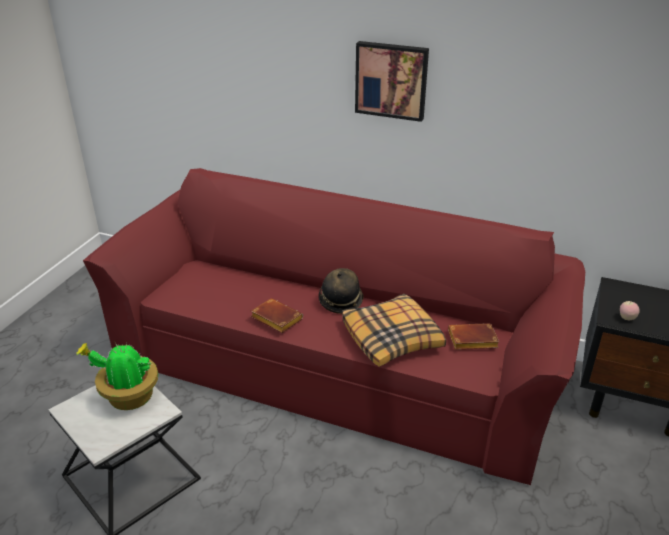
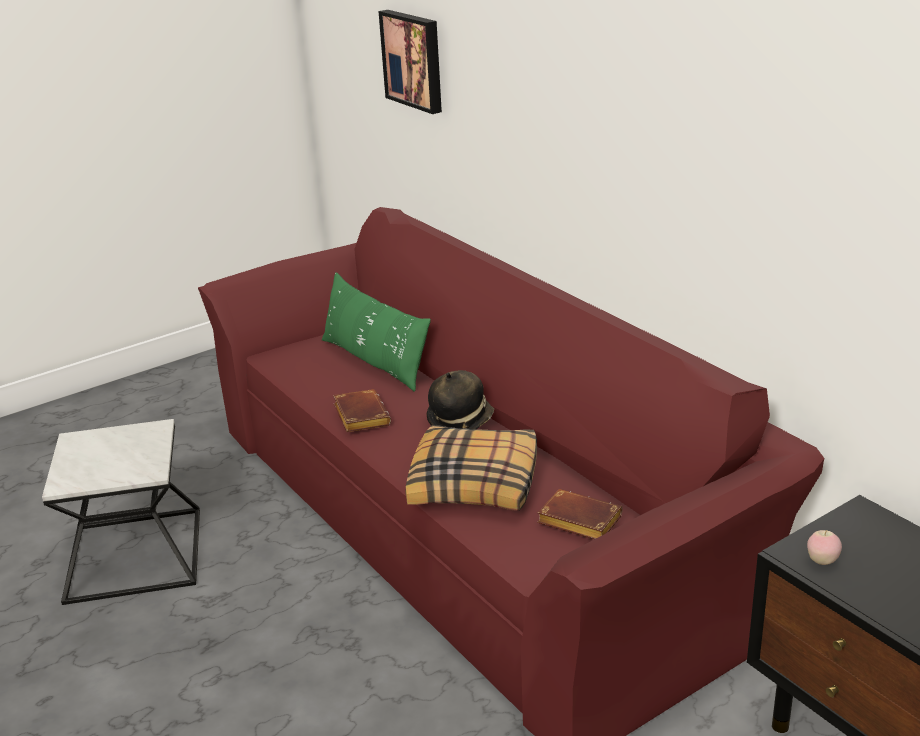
camera: 35 degrees right, 5 degrees down
potted plant [76,342,158,410] -> none
picture [355,41,429,122] -> picture moved to [379,10,442,114]
none -> green pillow [322,272,431,392]

